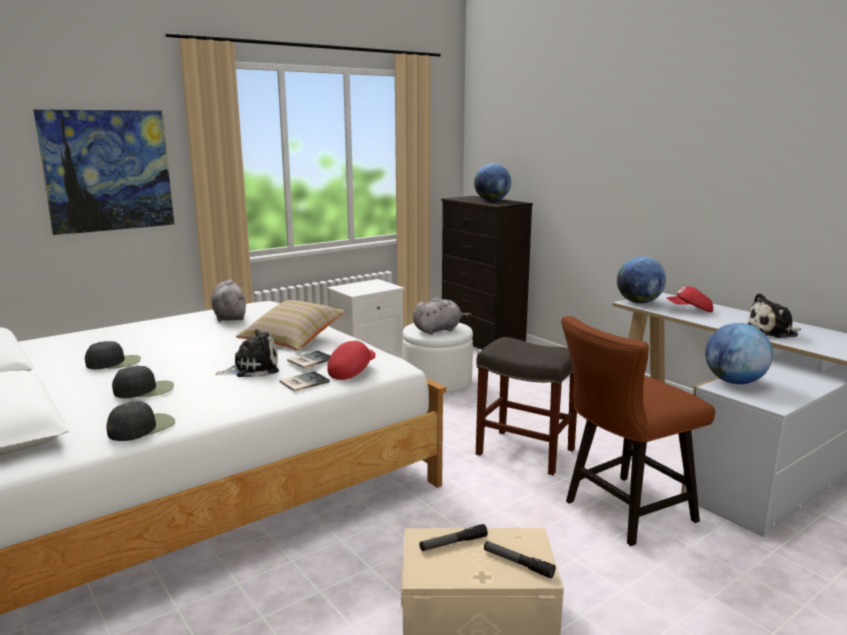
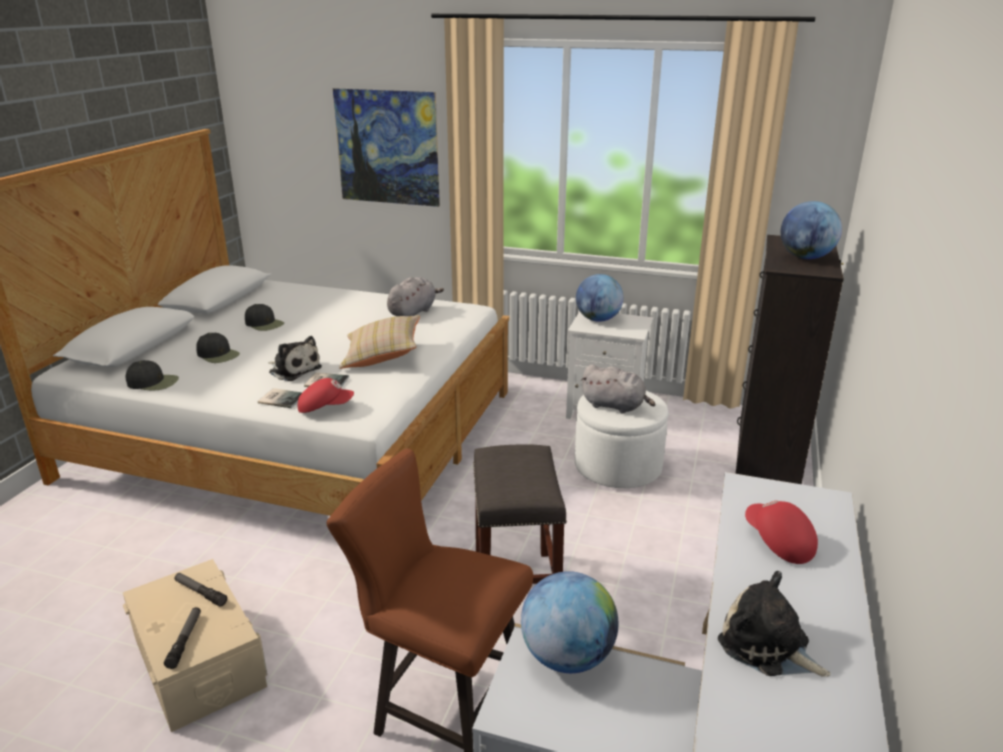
camera: 55 degrees right, 10 degrees up
globe [617,256,666,303] -> globe moved to [576,274,623,322]

